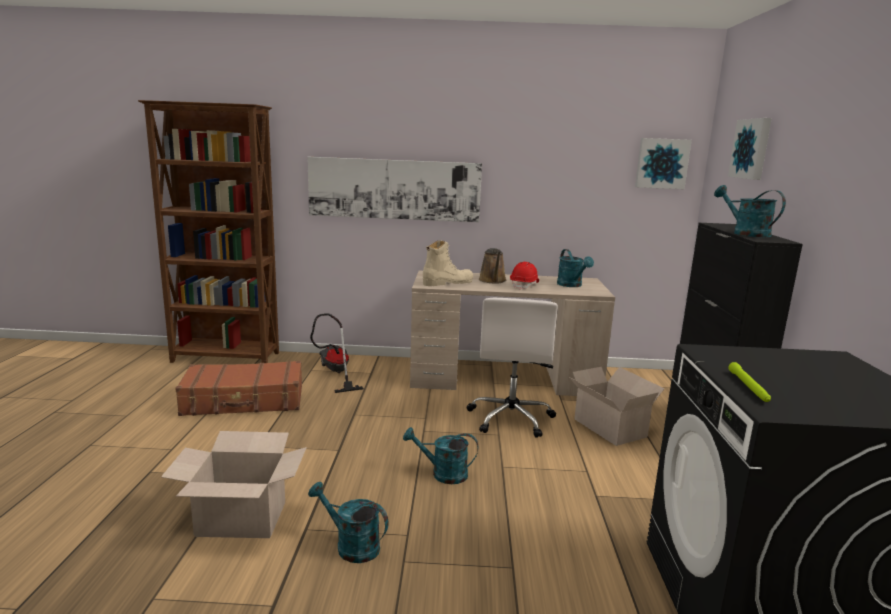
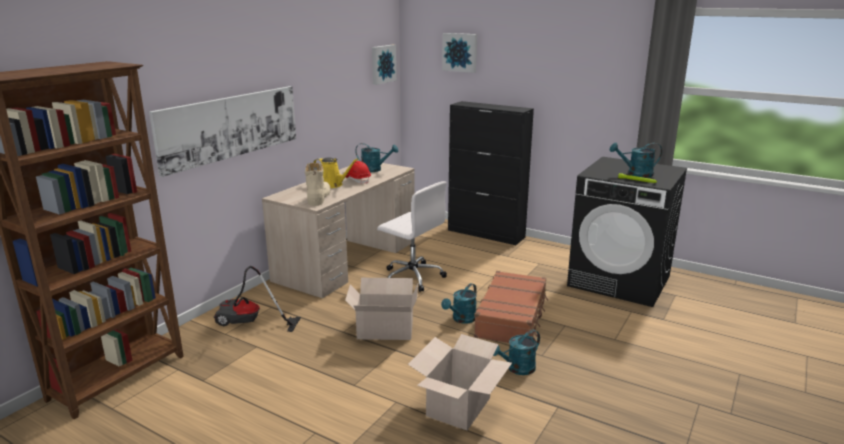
camera: 60 degrees left, 5 degrees up
brown suitcase [175,361,302,416] -> brown suitcase moved to [474,271,548,343]
brown watering can [479,248,506,284] -> yellow watering can [313,157,358,188]
cardboard box [569,367,665,446] -> cardboard box moved to [345,278,418,340]
turquoise watering can [714,185,786,238] -> turquoise watering can moved to [610,143,662,177]

